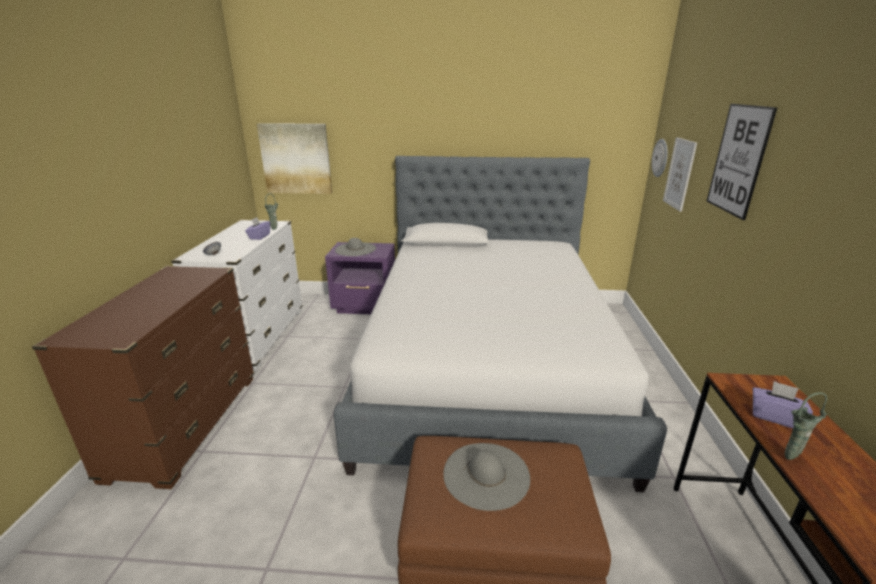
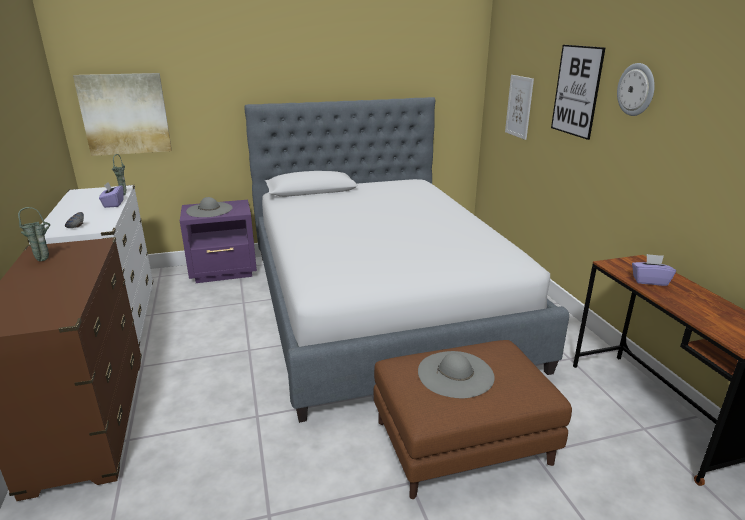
camera: 20 degrees left, 0 degrees up
wall clock [652,139,668,177] -> wall clock moved to [617,63,655,116]
green vase [785,392,827,460] -> green vase moved to [18,207,51,262]

